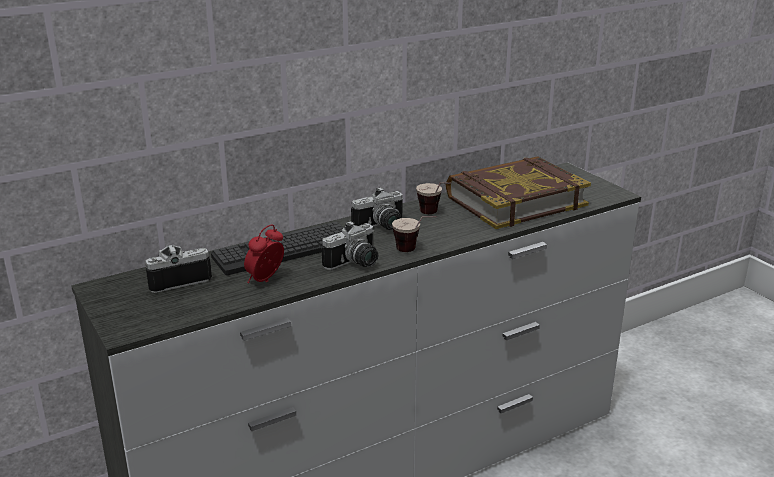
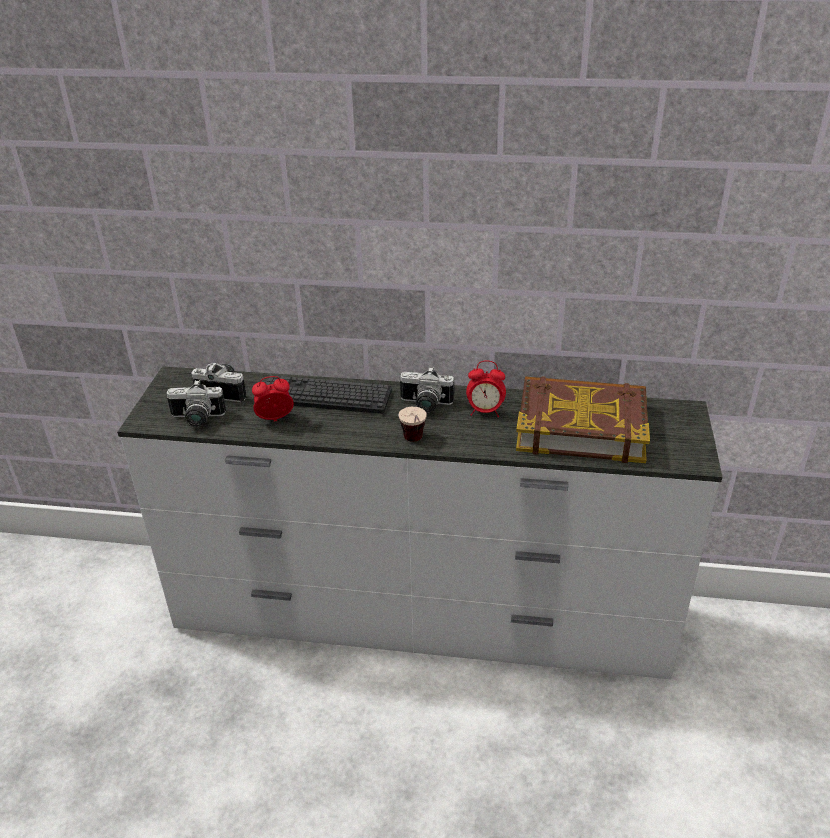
camera: 40 degrees right, 10 degrees up
camera [322,221,378,270] -> camera moved to [166,380,226,428]
cup [416,182,451,214] -> alarm clock [466,360,506,417]

